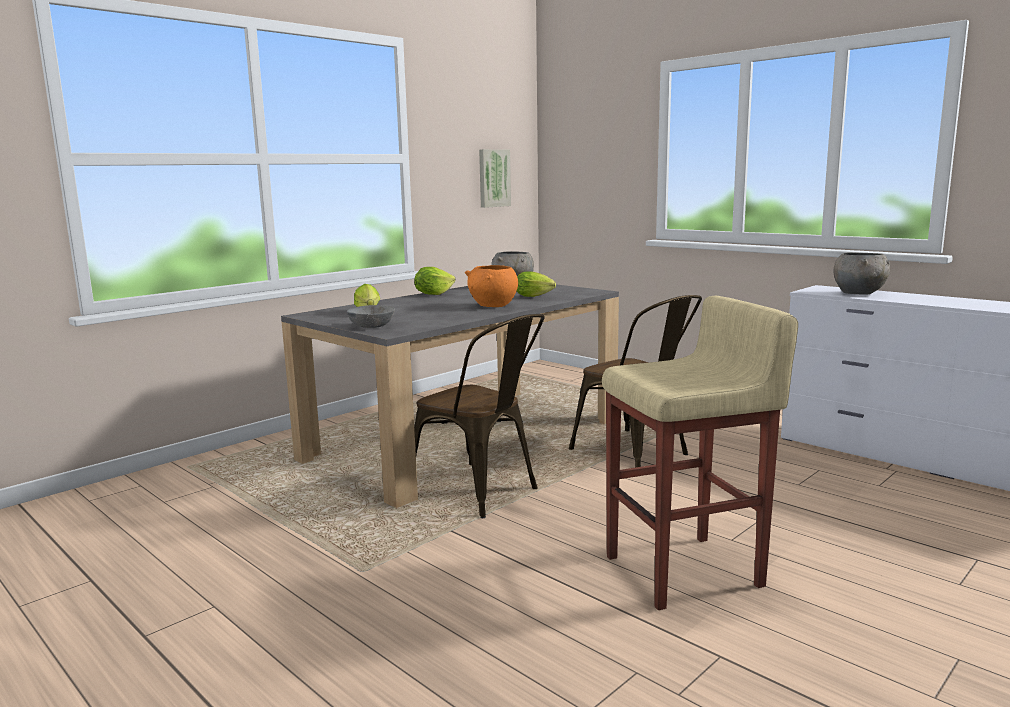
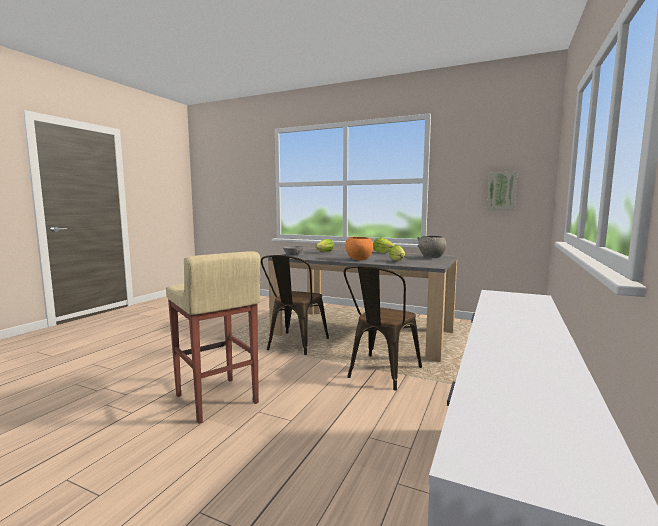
camera: 70 degrees right, 5 degrees down
grey bowl [834,253,890,294] -> none

